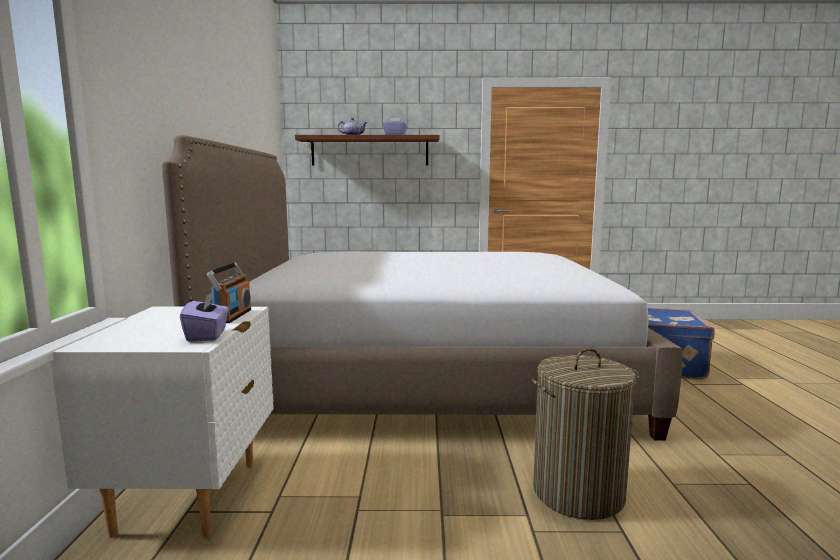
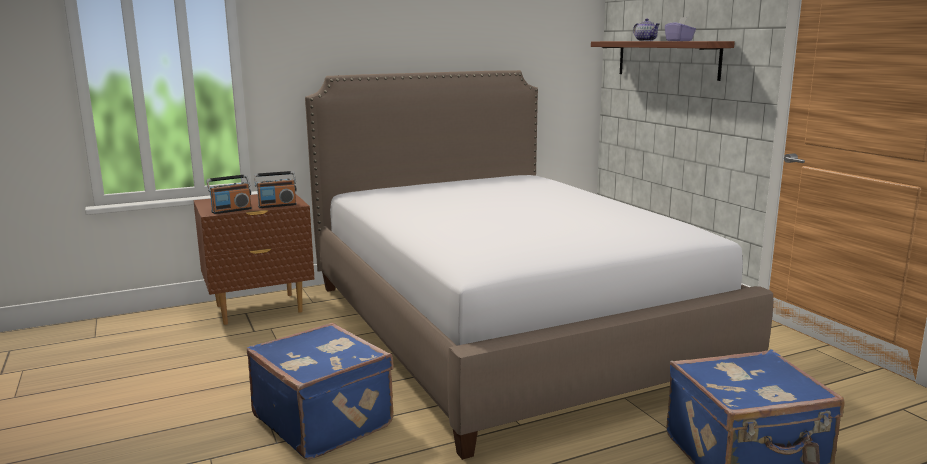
camera: 65 degrees right, 5 degrees up
white nightstand [51,307,274,538] -> brown nightstand [193,193,314,325]
purple tissue box [180,291,229,342] -> radio [206,174,252,214]
laundry basket [532,348,639,520] -> blue suitcase [247,323,394,460]

